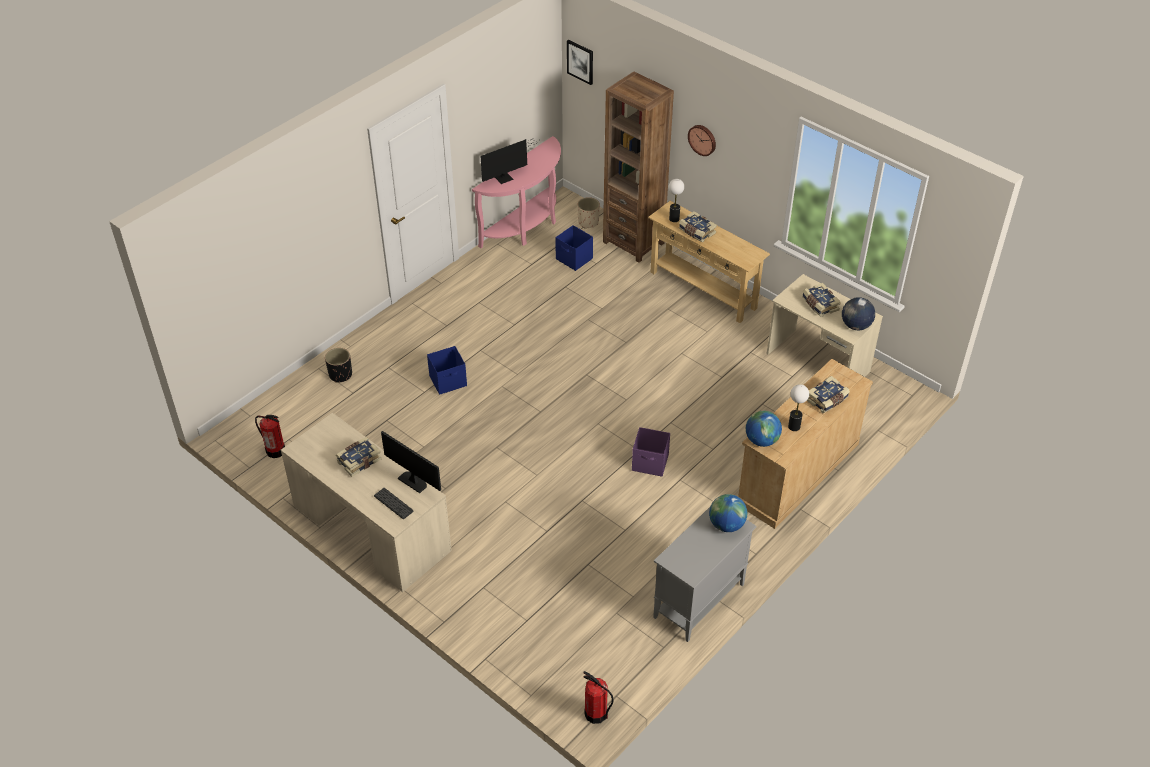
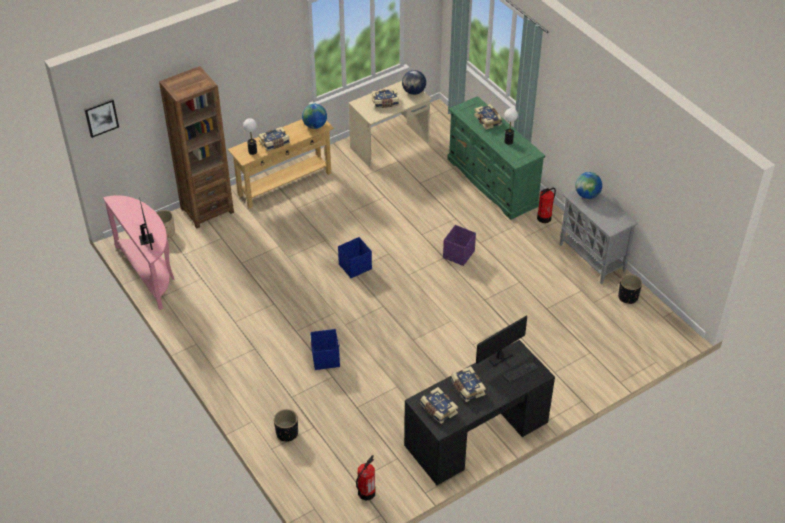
camera: 75 degrees left, 0 degrees up
beige desk [281,413,452,592] -> black desk [404,340,555,485]
blue storage box [555,225,593,271] -> blue storage box moved to [338,237,372,278]
fire extinguisher [583,671,614,724] -> fire extinguisher moved to [537,187,556,223]
wall clock [688,125,716,156] -> none
beige dresser [737,359,873,529] -> green dresser [447,96,545,220]
globe [746,411,782,447] -> globe moved to [302,104,327,129]
none -> book [420,387,458,424]
none -> black planter [618,274,642,304]

